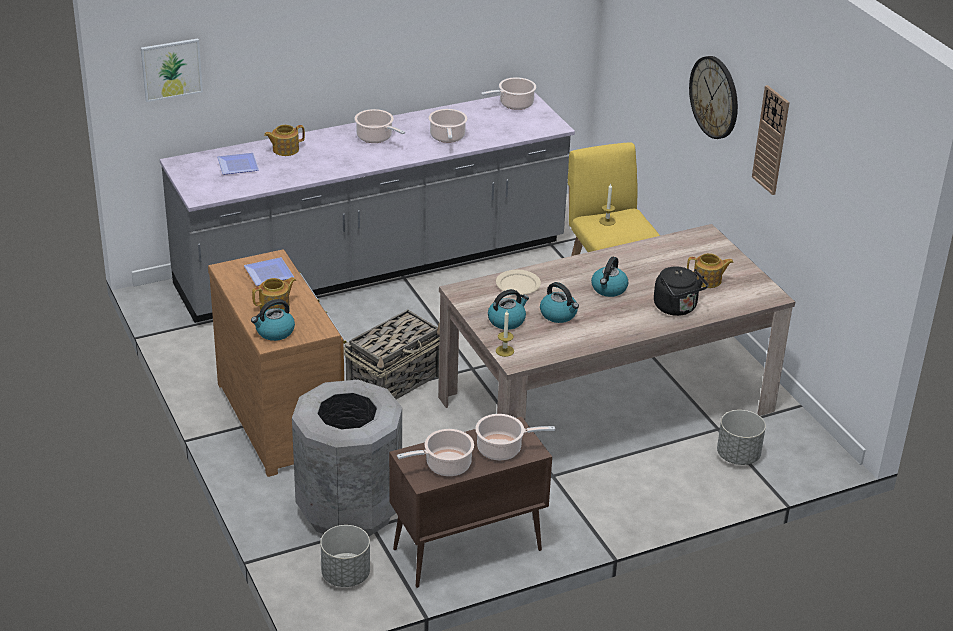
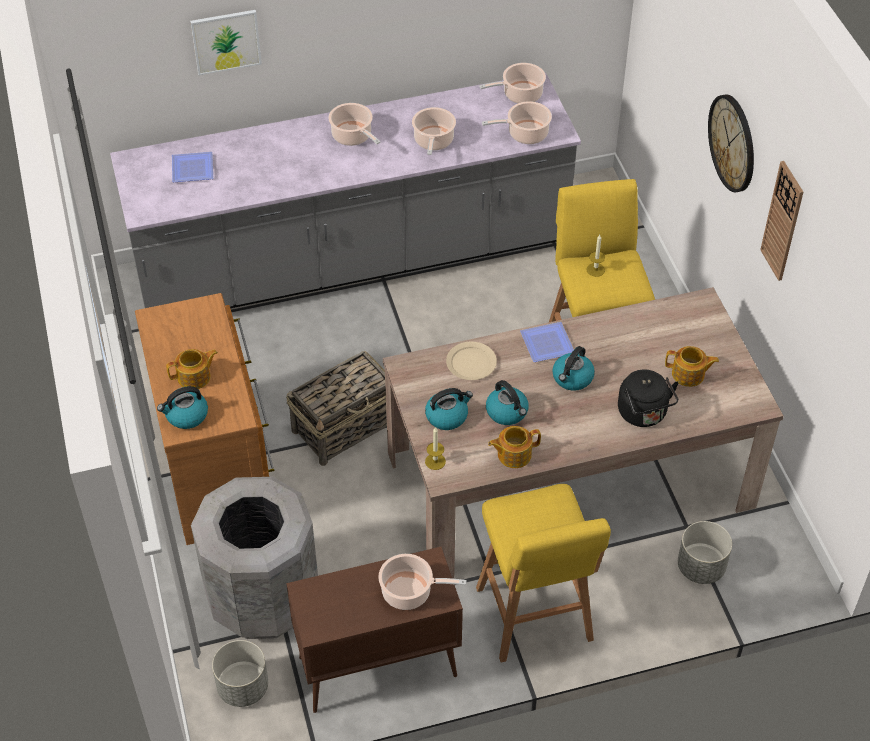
camera: 10 degrees right, 15 degrees up
picture [141,38,203,102] -> picture moved to [190,10,262,75]
plate [244,257,294,286] -> plate moved to [520,322,574,362]
teapot [264,125,305,156] -> teapot moved to [488,426,541,468]
cooking pot [397,429,474,476] -> cooking pot moved to [482,101,552,144]
none -> yellow stool [476,484,611,663]

